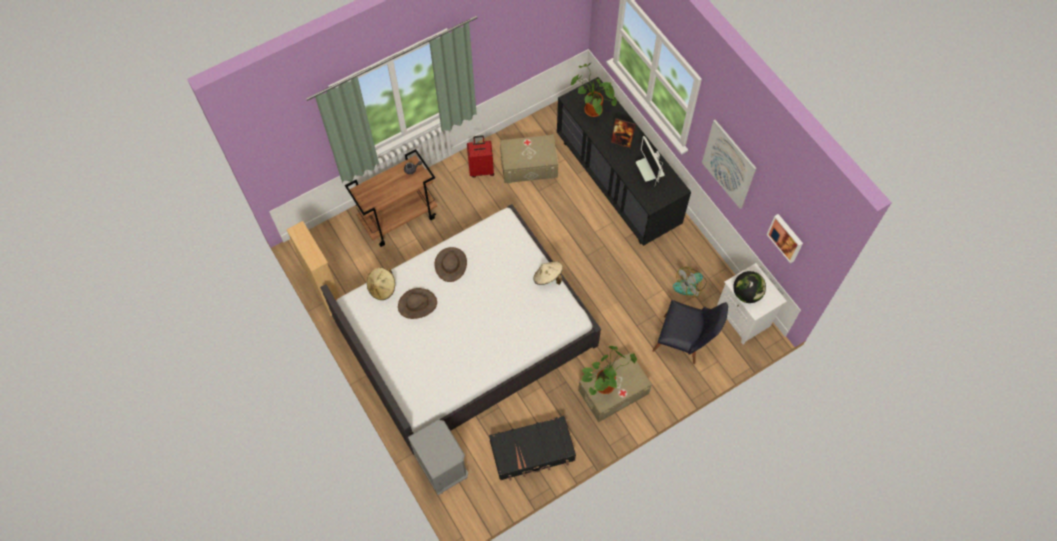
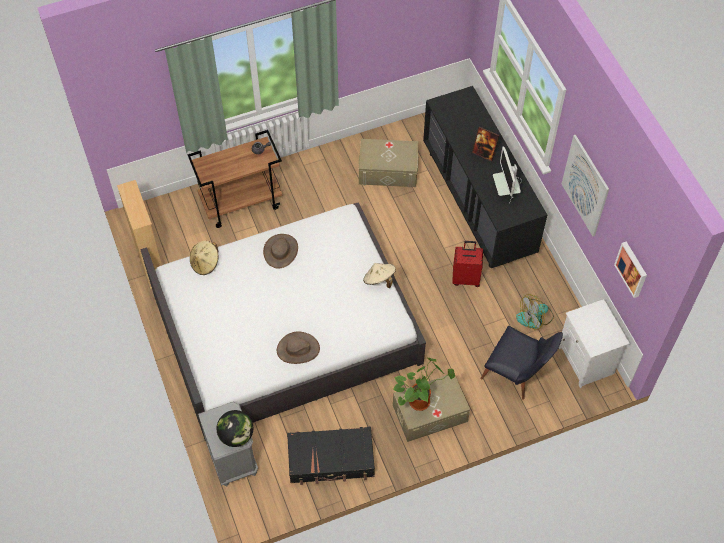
camera: 10 degrees right, 5 degrees down
brown hat [398,288,437,319] -> brown hat moved to [277,332,320,364]
red suitcase [467,135,494,178] -> red suitcase moved to [452,241,483,287]
potted plant [571,63,617,117] -> none
globe [733,271,766,303] -> globe moved to [217,410,253,447]

